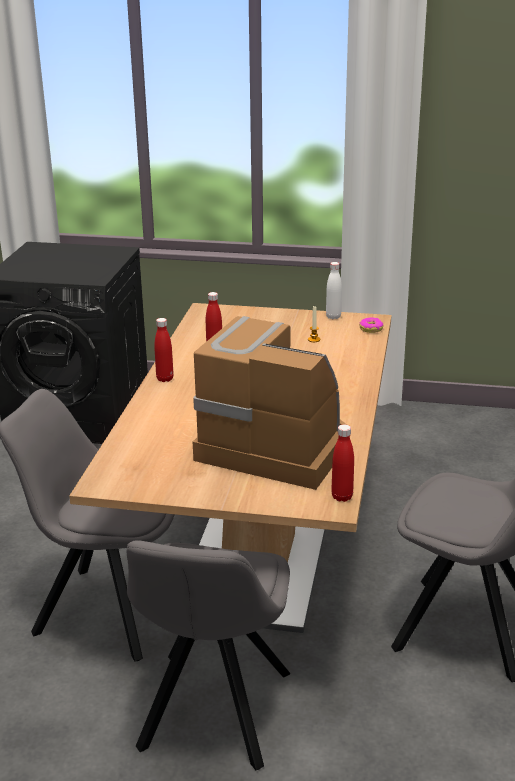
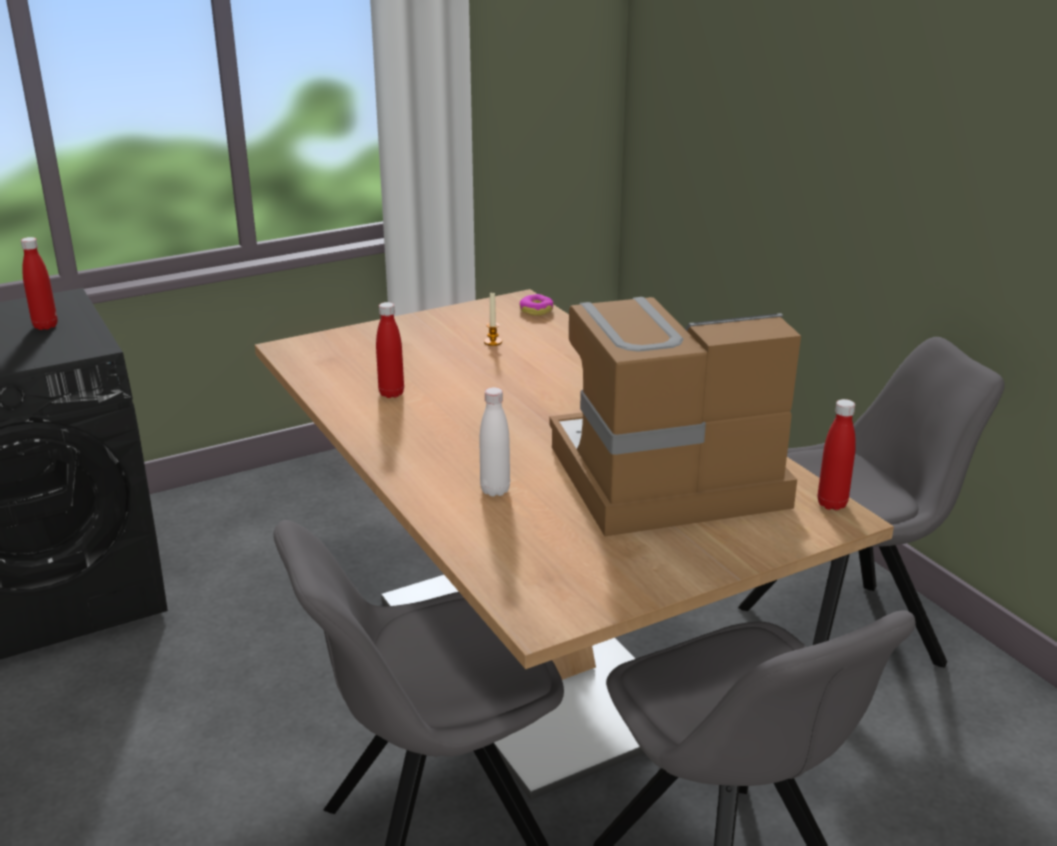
camera: 40 degrees left, 0 degrees up
red bottle [154,318,174,382] -> red bottle moved to [21,237,58,330]
white bottle [326,262,342,319] -> white bottle moved to [479,387,510,496]

